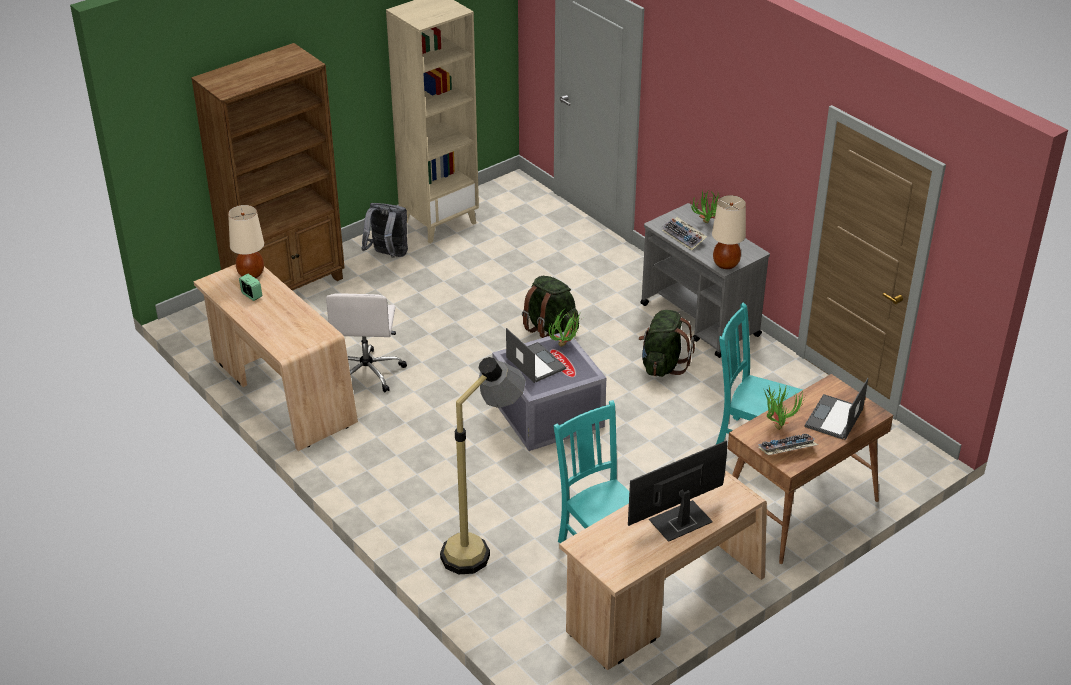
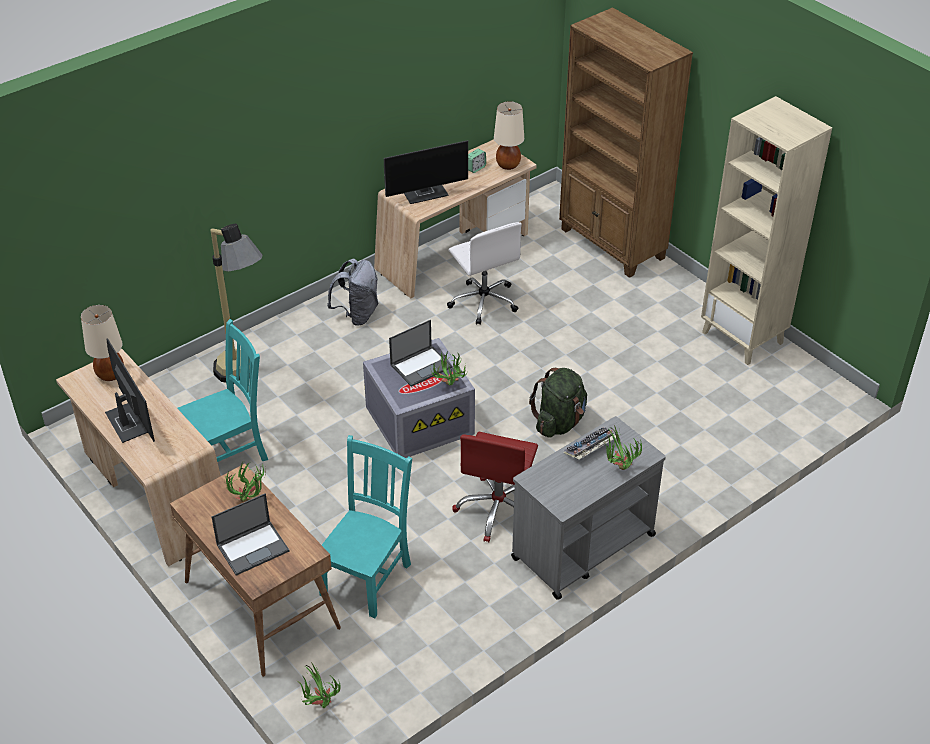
camera: 90 degrees right, 5 degrees up
white office chair [326,294,407,392] -> white office chair turned 120 degrees counterclockwise [447,222,522,325]
grey backpack [361,203,408,258] -> grey backpack moved to [327,259,378,326]
green backpack [639,310,695,377] -> red office chair [452,432,538,542]
beige table lamp [712,195,746,269] -> beige table lamp moved to [81,305,124,381]
keyboard [758,433,818,455] -> none
laptop [804,378,868,440] -> laptop turned 120 degrees clockwise [211,493,290,576]
none -> potted plant [298,662,341,708]
none -> monitor [384,140,468,204]

